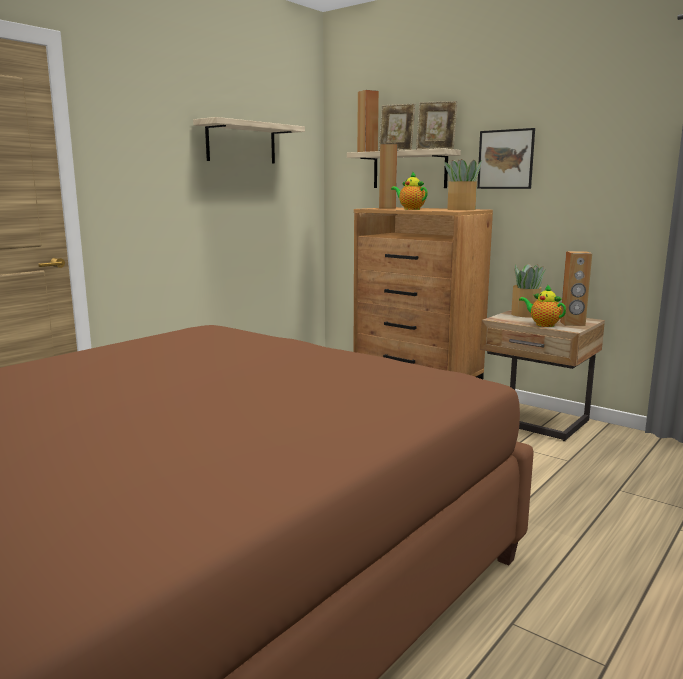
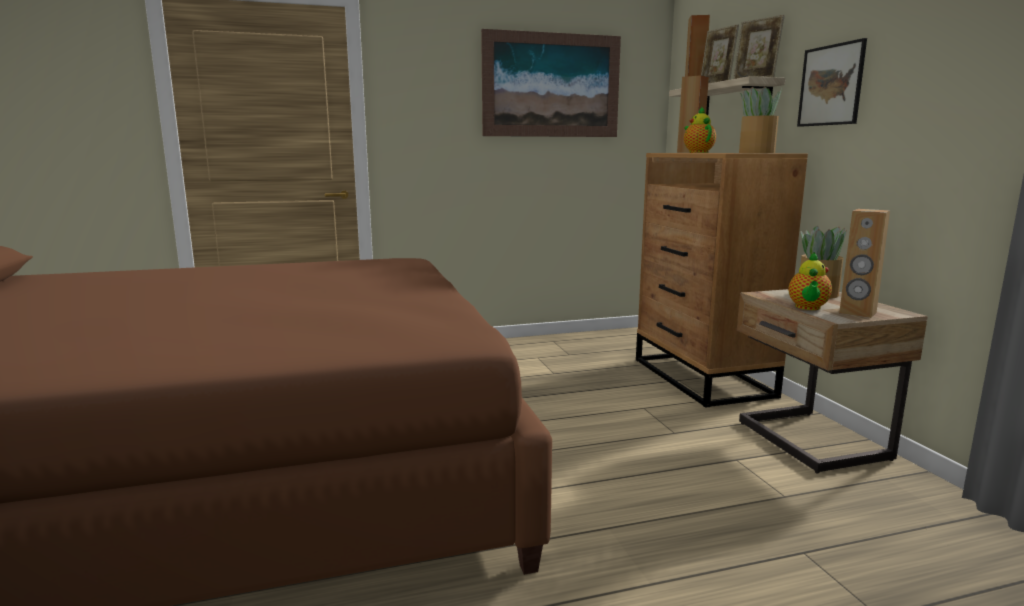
camera: 35 degrees right, 0 degrees up
shelf [193,117,305,164] -> picture [481,29,621,137]
teapot [519,284,566,327] -> teapot turned 150 degrees counterclockwise [789,252,832,310]

